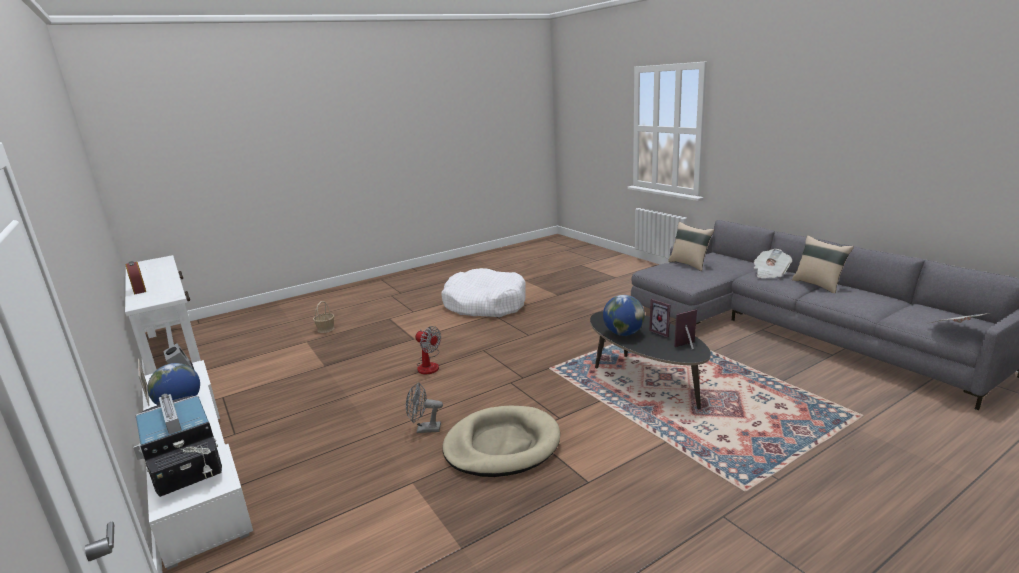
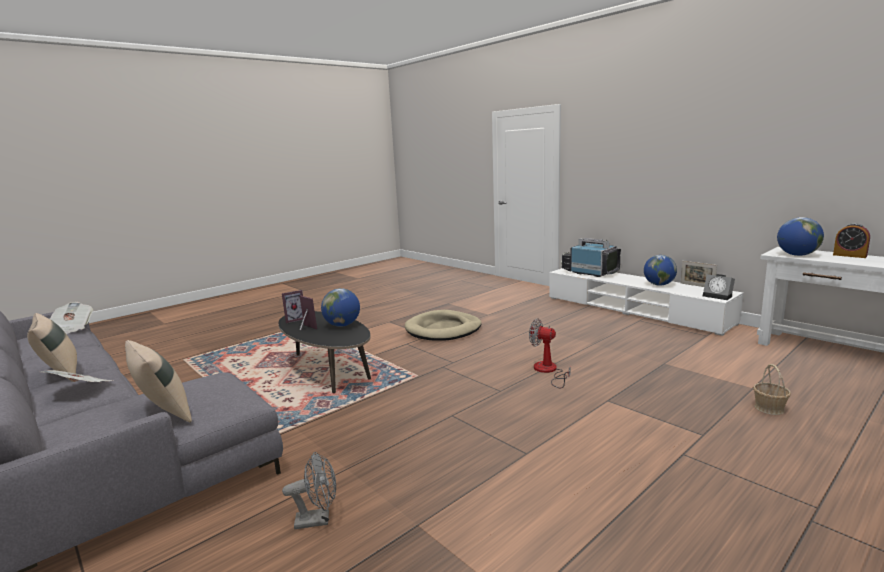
camera: 170 degrees right, 5 degrees down
grey fan [406,382,443,433] -> grey fan moved to [282,452,336,529]
white dog bed [441,268,526,317] -> none
none -> globe [777,217,824,256]

